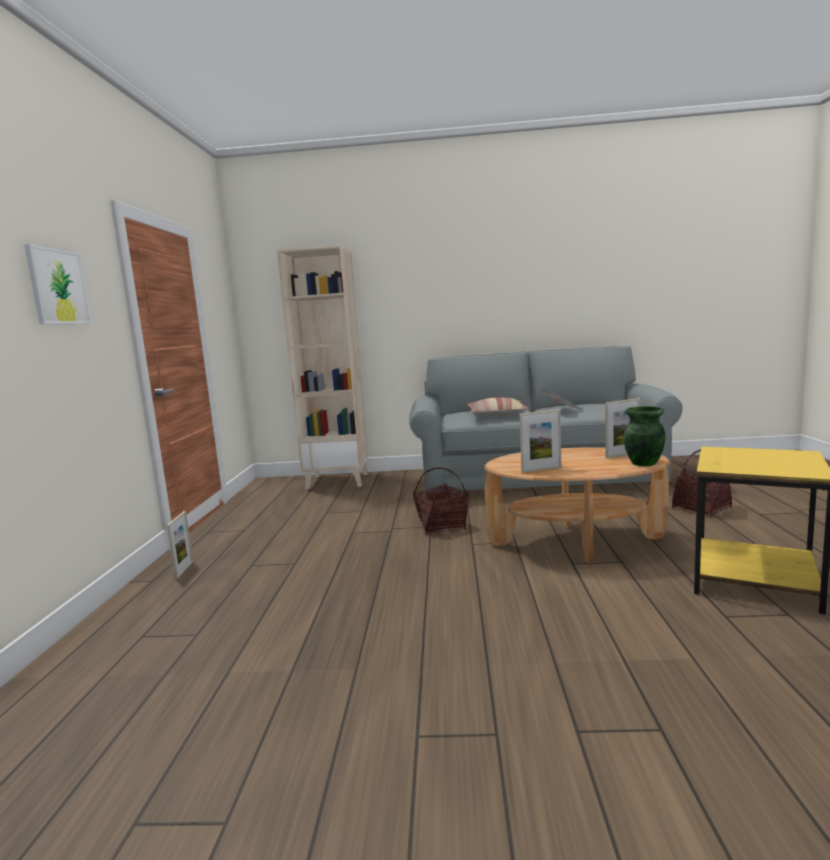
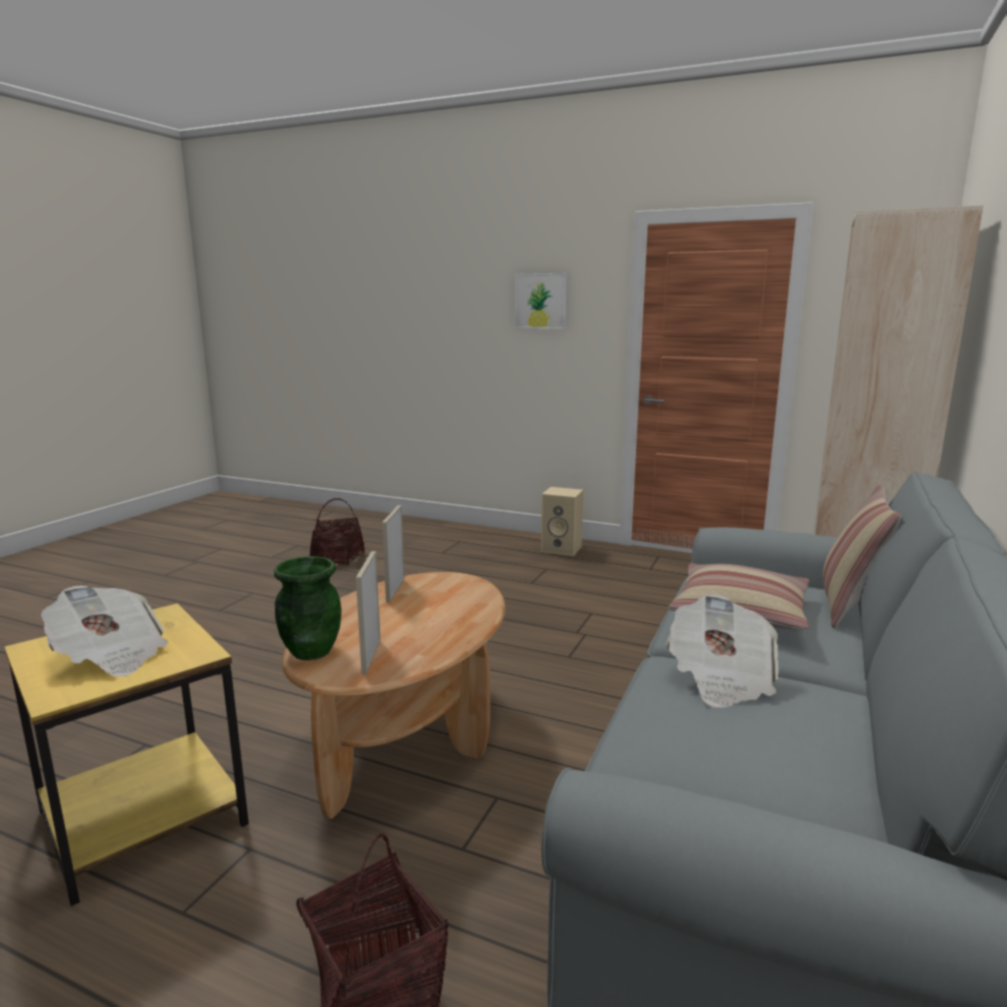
camera: 110 degrees right, 5 degrees up
picture frame [167,511,193,579] -> beige speaker [541,487,583,556]
basket [413,468,468,535] -> basket moved to [310,498,365,565]
none -> newspaper [41,585,168,677]
none -> pillow [823,484,901,628]

